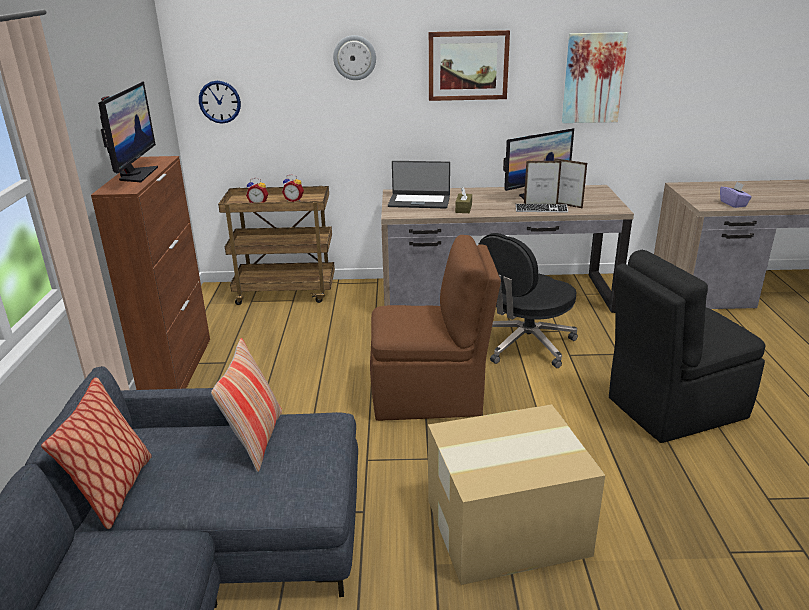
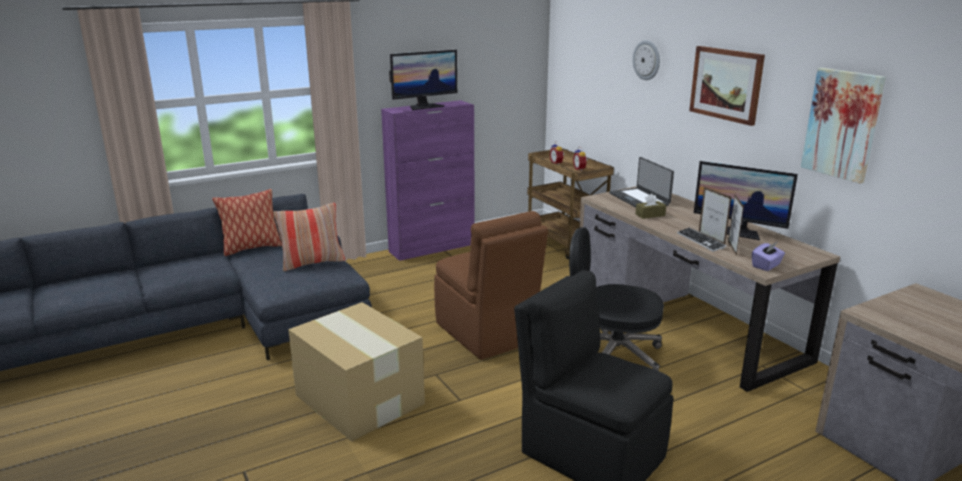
camera: 60 degrees right, 5 degrees down
brown cabinet [91,156,210,390] -> purple cabinet [381,100,475,261]
wall clock [199,81,241,124] -> none
purple tissue box [720,182,752,208] -> purple tissue box moved to [752,242,785,271]

